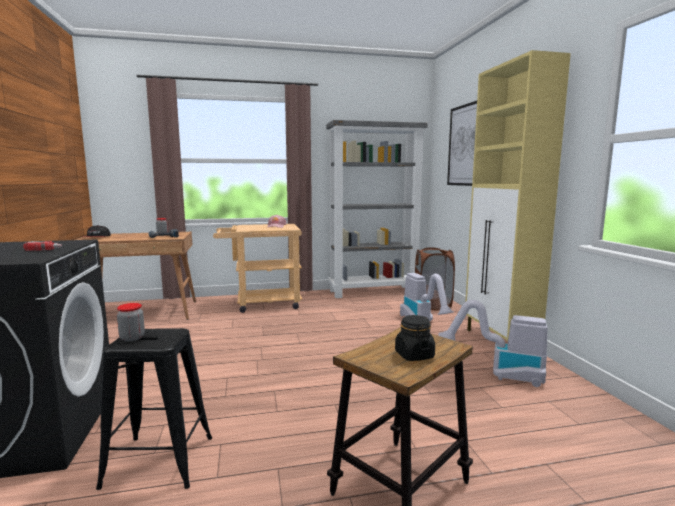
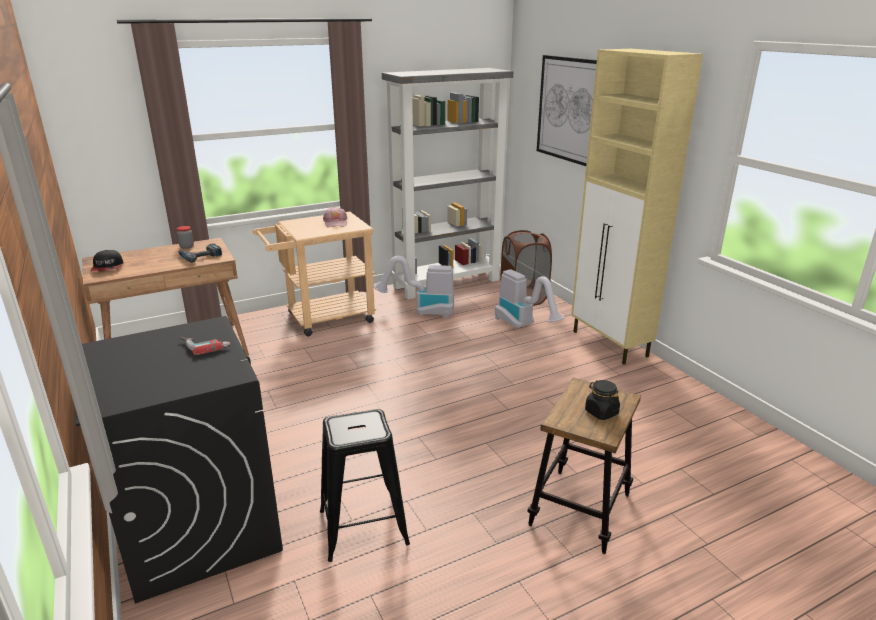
camera: 15 degrees left, 15 degrees up
jar [117,303,145,341] -> none
vacuum cleaner [439,300,548,387] -> vacuum cleaner moved to [373,256,454,318]

